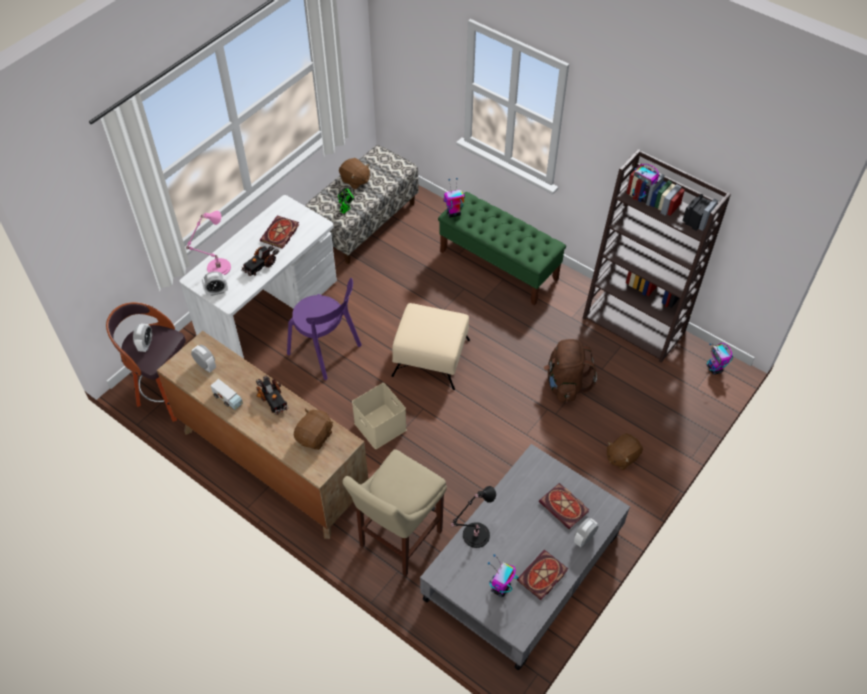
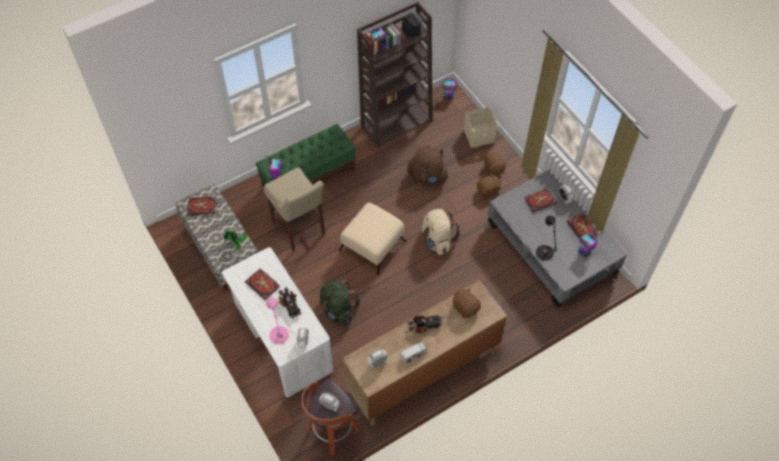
camera: 70 degrees left, 5 degrees up
purple chair [287,278,362,380] -> green backpack [320,279,360,326]
brown plush toy [339,158,370,189] -> brown plush toy moved to [477,173,501,198]
beige stool [342,449,447,577] -> beige stool moved to [264,167,325,251]
beige storage box [352,383,407,449] -> beige storage box moved to [464,107,498,148]
none -> book [187,197,216,215]
none -> beige backpack [421,209,460,255]

